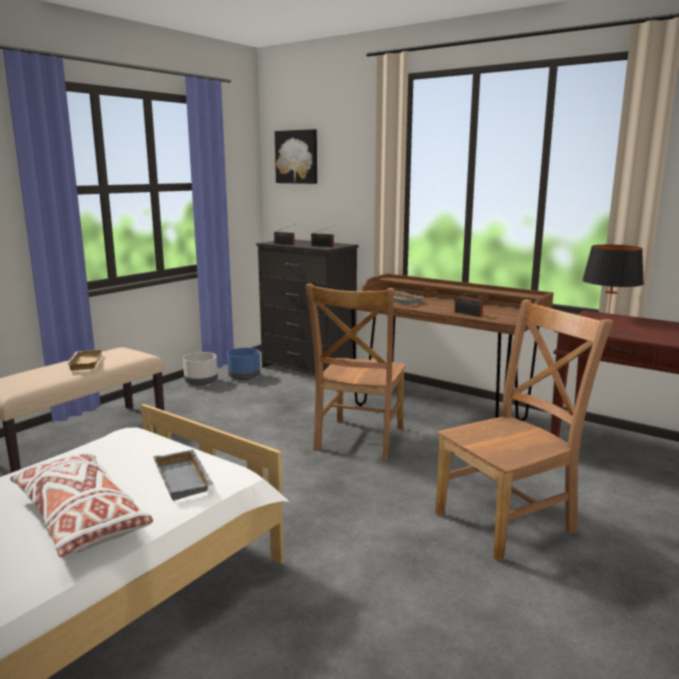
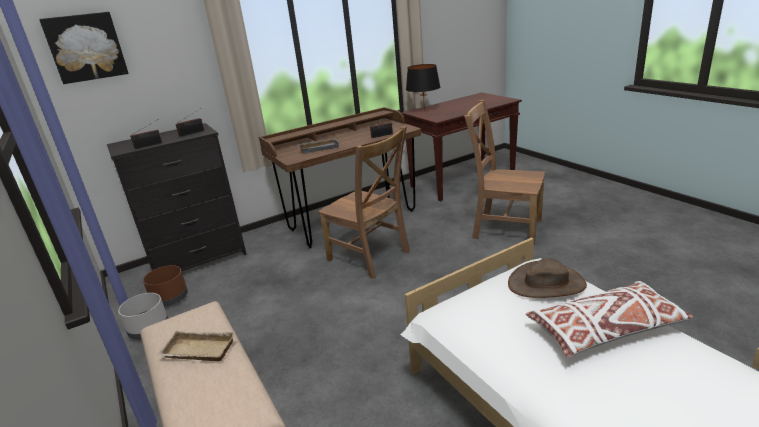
camera: 65 degrees left, 10 degrees up
grey tray [153,450,214,501] -> brown hat [508,258,587,298]
blue planter [227,348,260,380] -> brown planter [143,265,188,307]
brown chair [435,299,613,562] -> brown chair turned 60 degrees counterclockwise [464,100,545,245]

